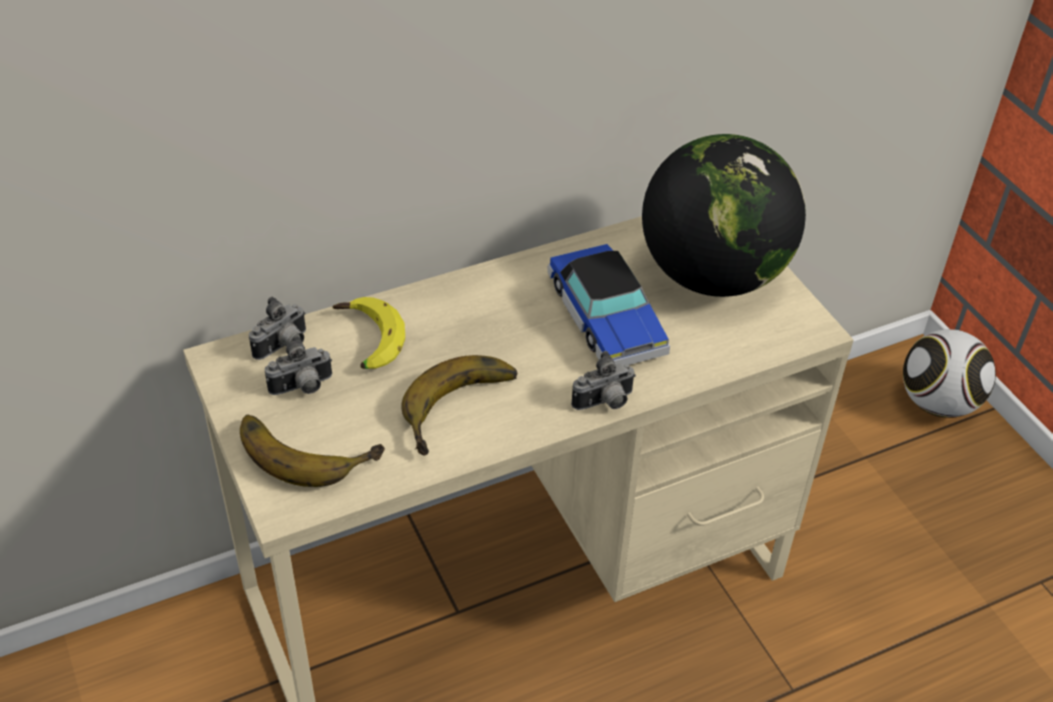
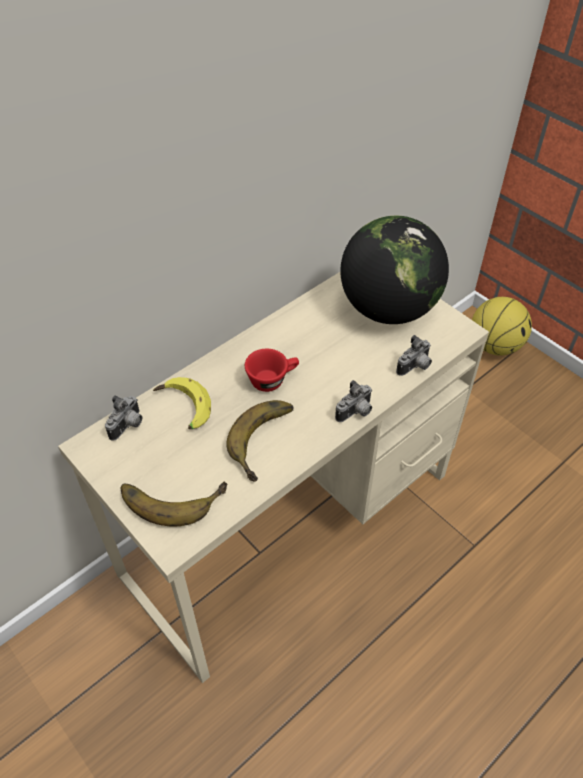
camera: 15 degrees left, 5 degrees up
camera [265,336,332,395] -> camera moved to [396,335,432,376]
toy car [548,244,670,365] -> none
football [903,329,996,418] -> basketball [472,297,532,356]
none -> red cup [245,349,299,392]

